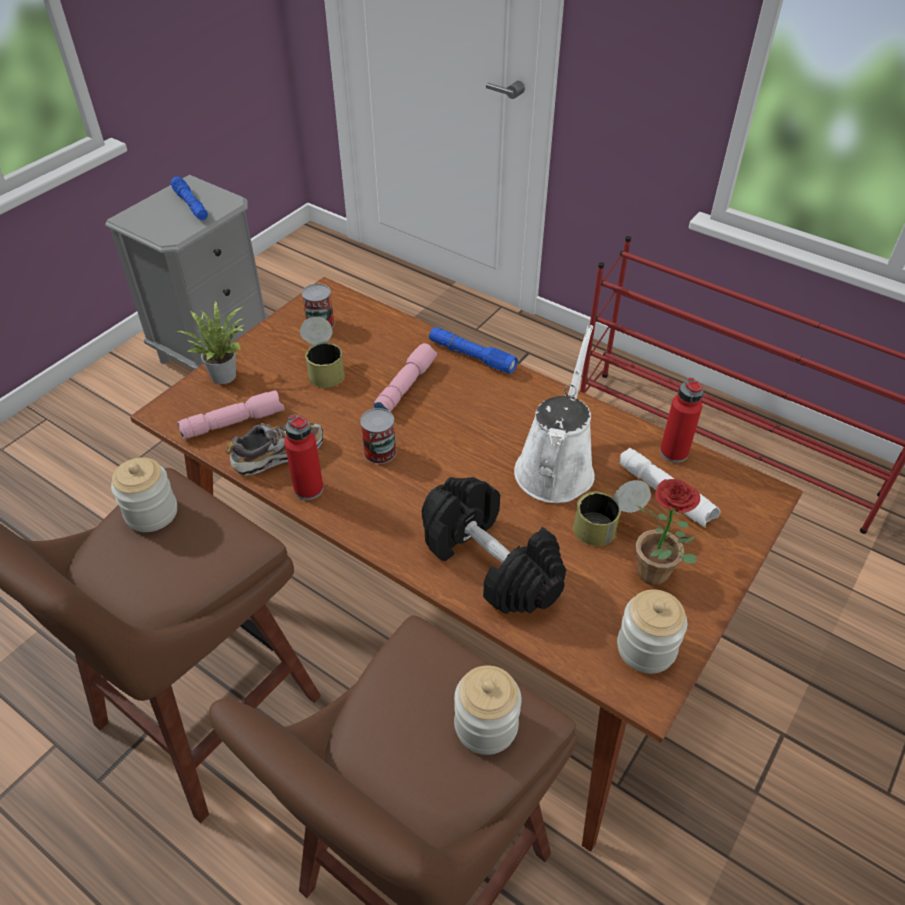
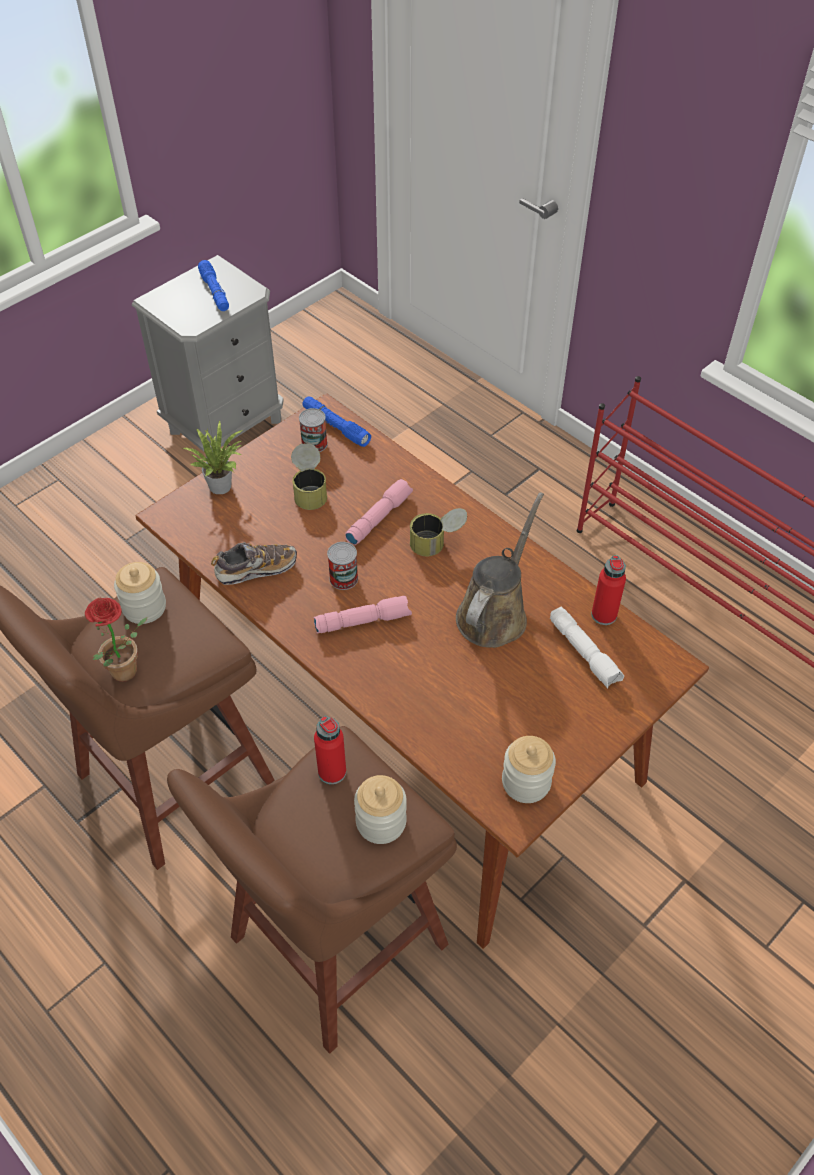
camera: 10 degrees right, 5 degrees up
pink flashlight [177,390,285,439] -> pink flashlight moved to [313,596,412,634]
red bottle [284,414,324,500] -> red bottle moved to [314,716,346,784]
black dumbbell [422,477,566,614] -> none
blue flashlight [429,327,518,374] -> blue flashlight moved to [302,396,371,447]
white watering can [514,325,595,503] -> brown watering can [456,492,544,648]
can [573,480,651,546] -> can moved to [410,508,467,556]
potted plant [636,479,700,585] -> potted plant moved to [85,597,148,682]

